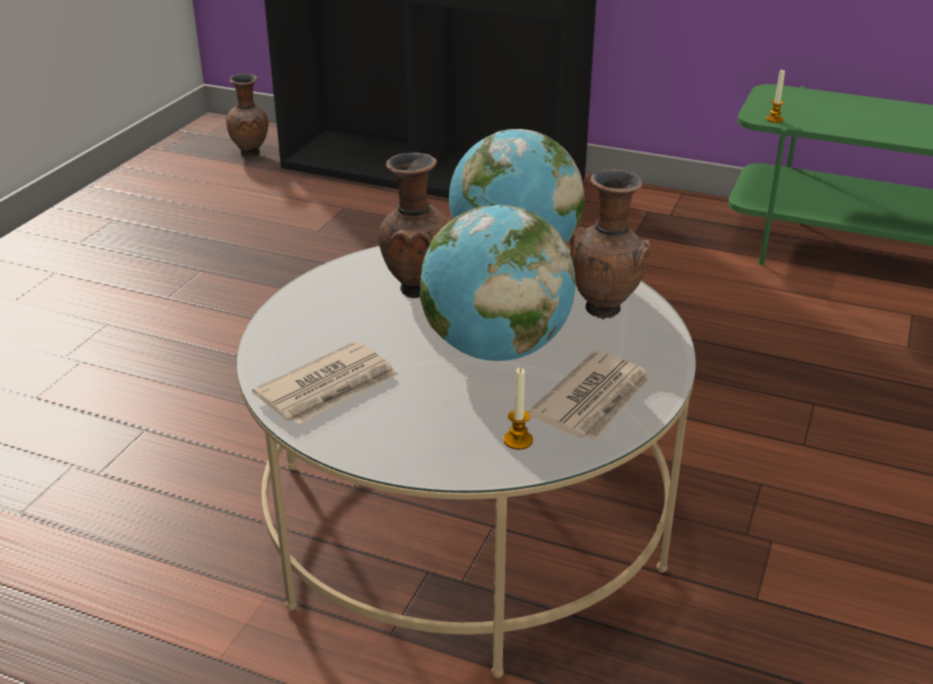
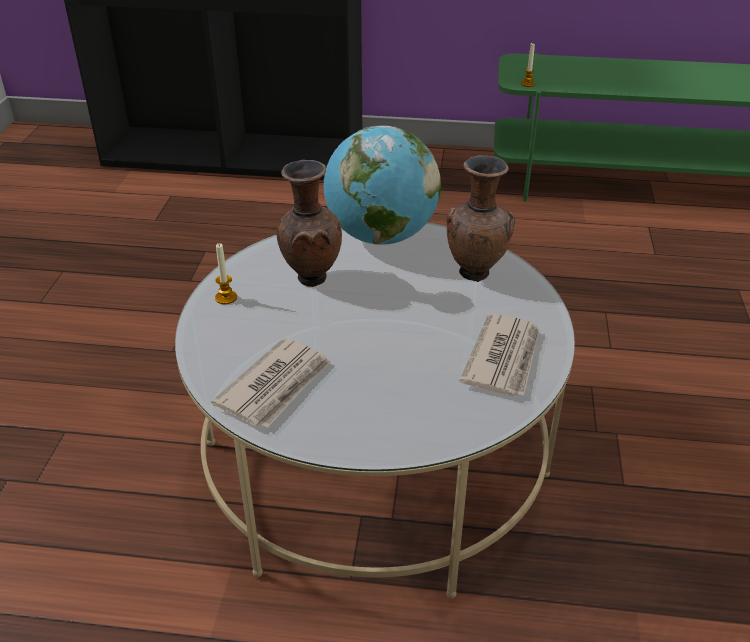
camera: 15 degrees left, 5 degrees up
brown vase [226,73,268,157] -> none
globe [420,205,576,361] -> none
candle [503,368,533,450] -> candle moved to [215,243,237,304]

